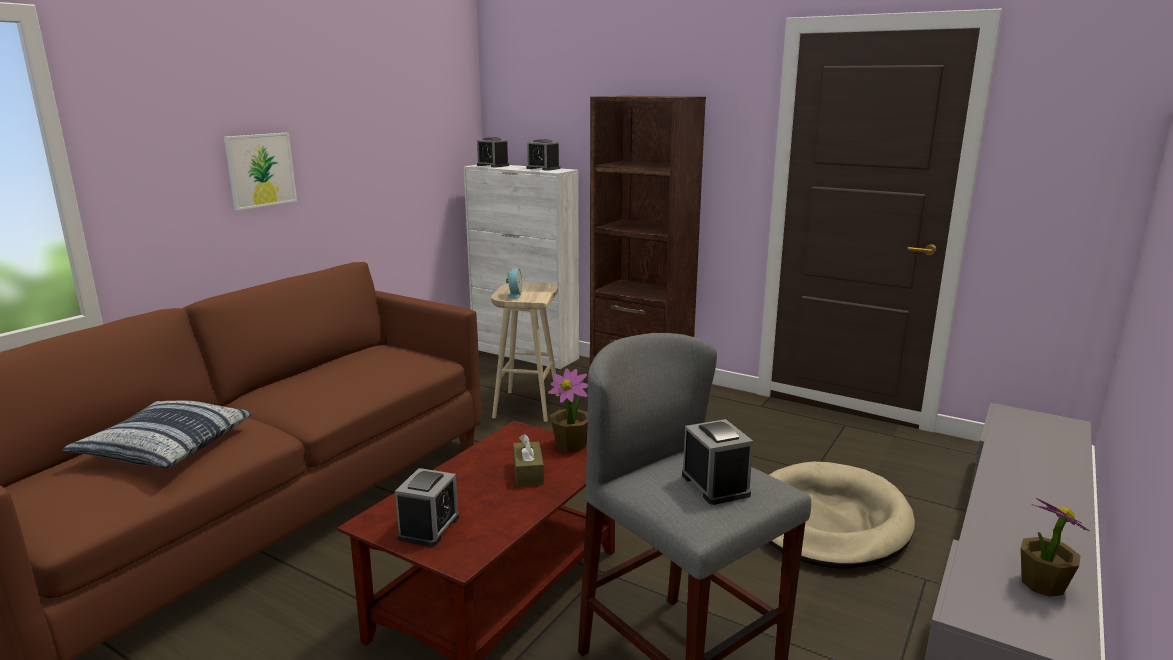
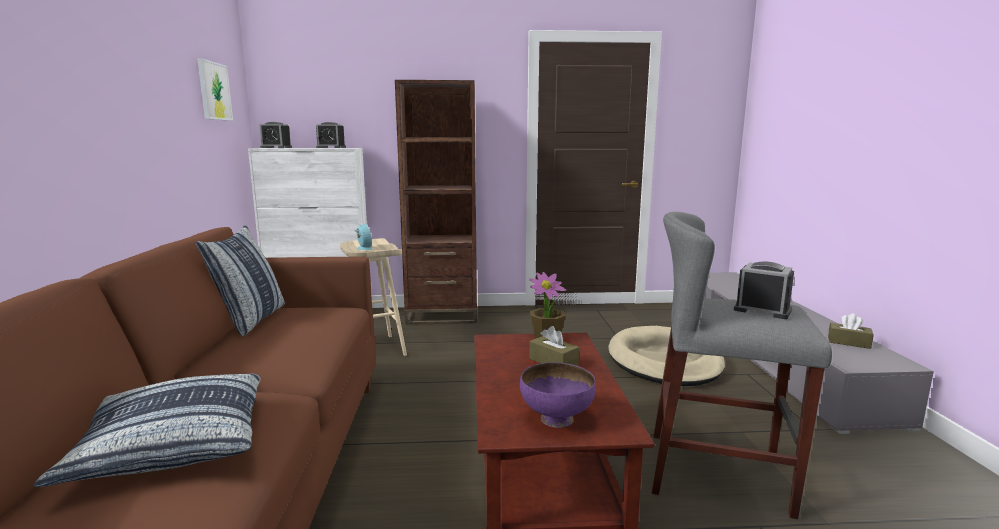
camera: 35 degrees left, 5 degrees down
picture [224,133,297,210] -> picture moved to [197,58,233,121]
alarm clock [395,468,459,547] -> purple bowl [520,362,596,428]
potted plant [1020,498,1090,597] -> brown tissue box [828,313,874,349]
none -> pillow [195,225,285,336]

